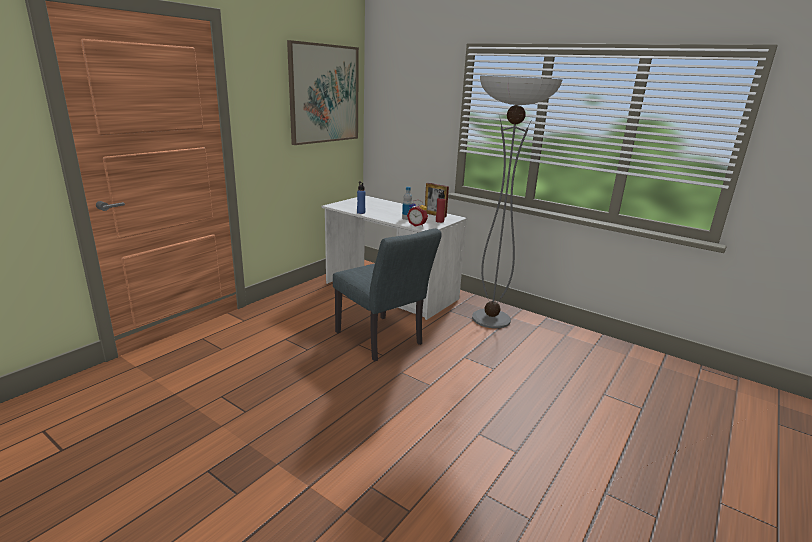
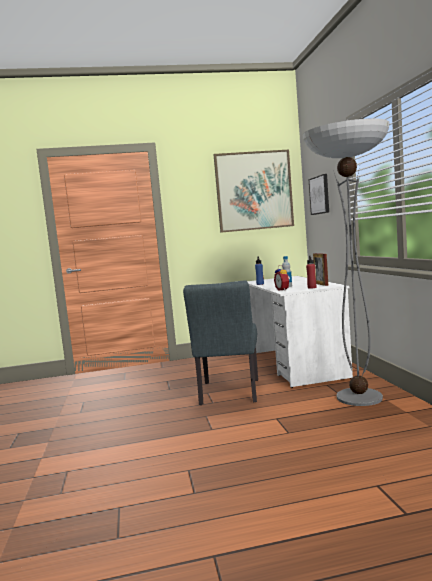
camera: 45 degrees right, 15 degrees down
none -> picture [309,174,329,215]

